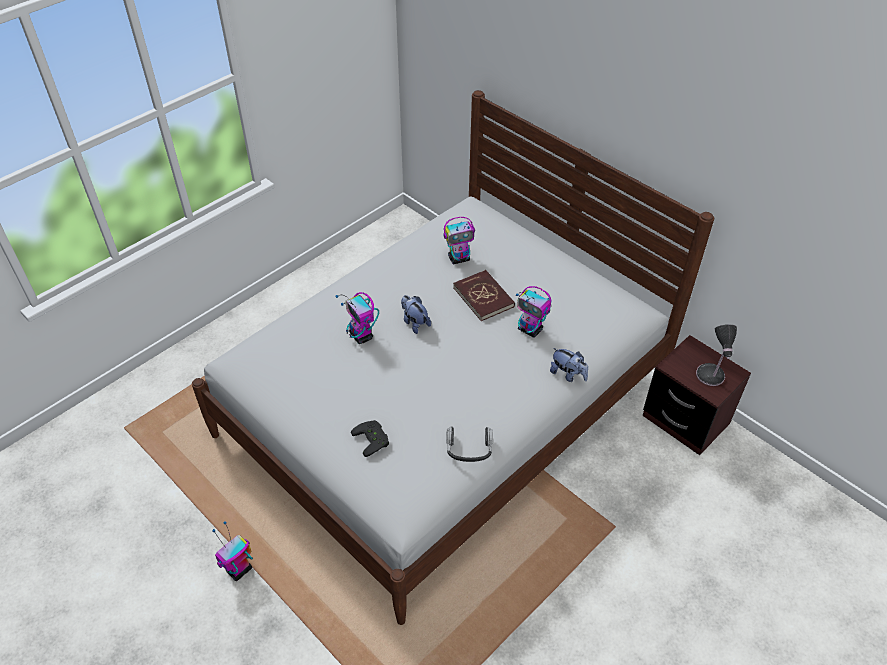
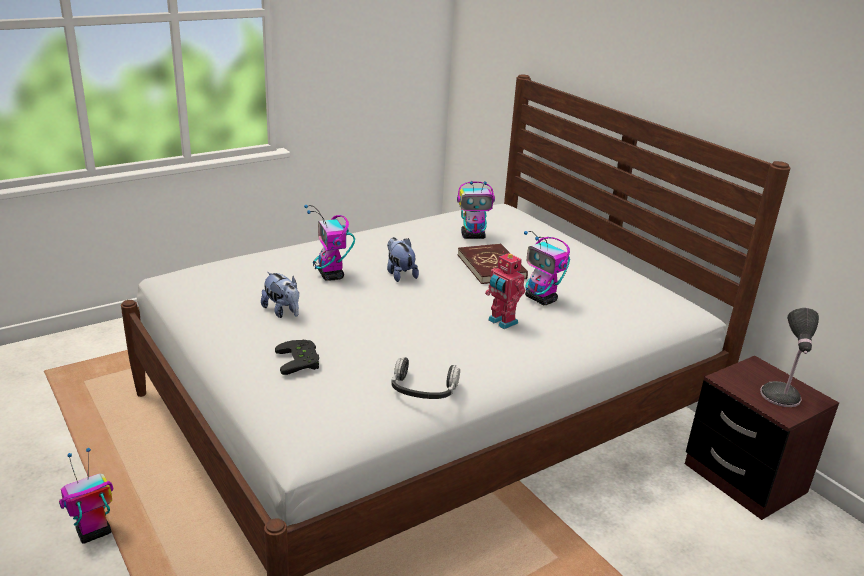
camera: 10 degrees right, 20 degrees down
plush toy [550,348,588,382] -> plush toy moved to [261,272,299,318]
none -> toy robot [485,252,526,329]

